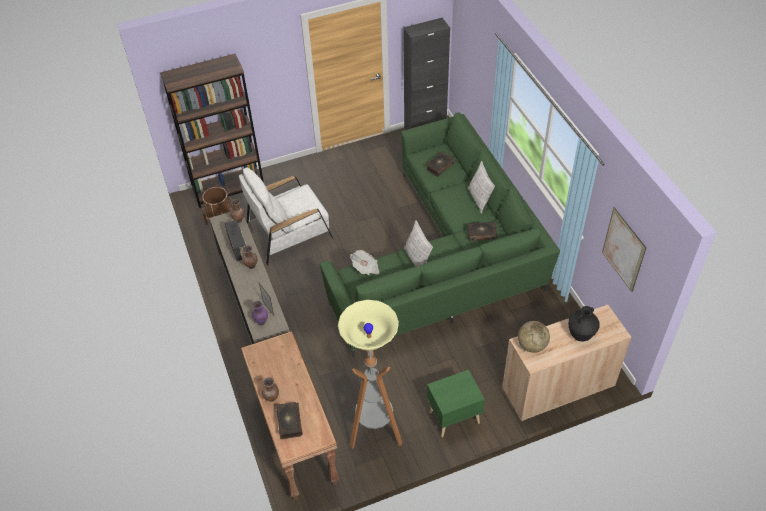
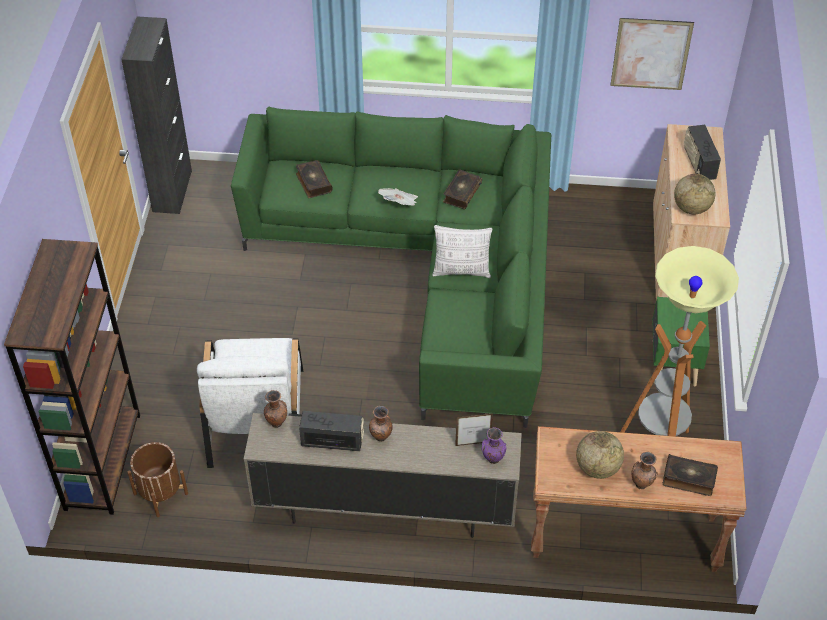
camera: 65 degrees left, 0 degrees up
newspaper [350,250,379,275] -> newspaper moved to [378,188,418,206]
pillow [468,161,495,214] -> none
black vase [568,306,600,342] -> radio [684,125,721,180]
none -> globe [576,431,624,479]

